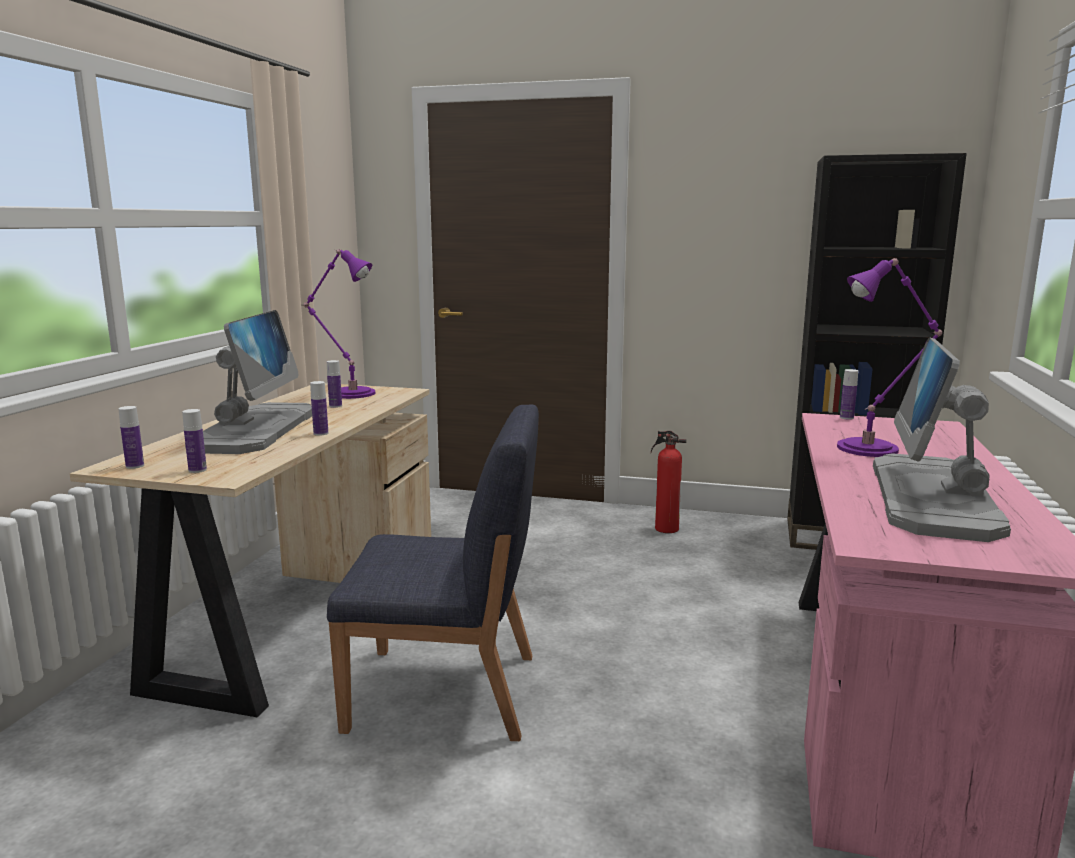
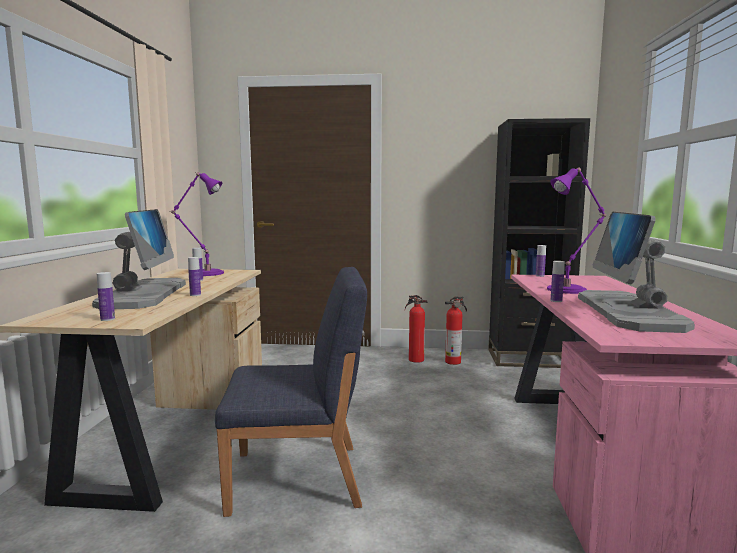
camera: 10 degrees left, 5 degrees down
bottle [118,406,144,469] -> bottle moved to [551,261,565,302]
none -> fire extinguisher [445,296,467,365]

